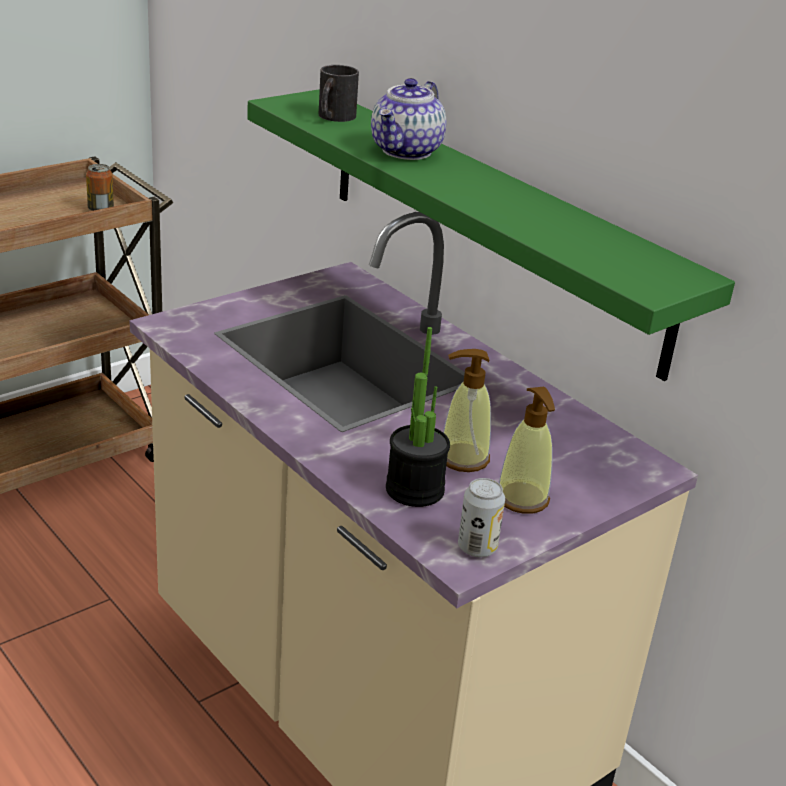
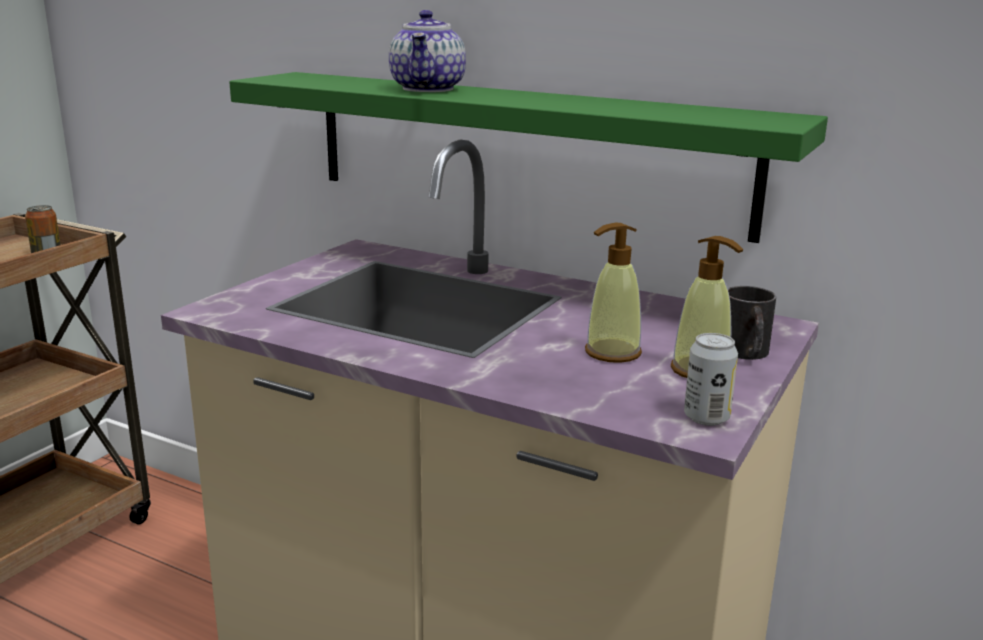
camera: 20 degrees left, 10 degrees down
black mug [319,65,359,122] -> black mug moved to [728,286,776,360]
potted plant [386,327,450,507] -> none

